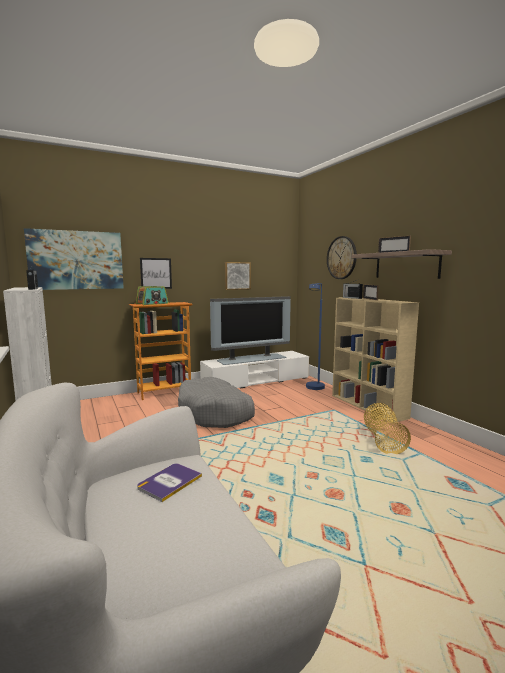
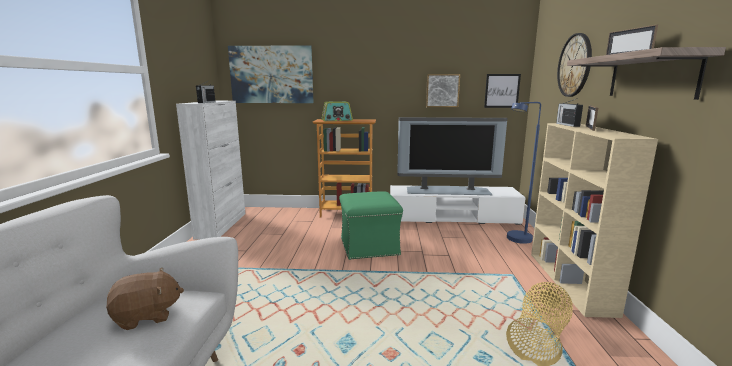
camera: 30 degrees right, 5 degrees up
book [137,463,202,502] -> brown plush toy [106,267,184,330]
picture [140,258,172,289] -> picture moved to [484,74,521,108]
grey dog bed [178,377,255,428] -> green ottoman [339,191,403,260]

